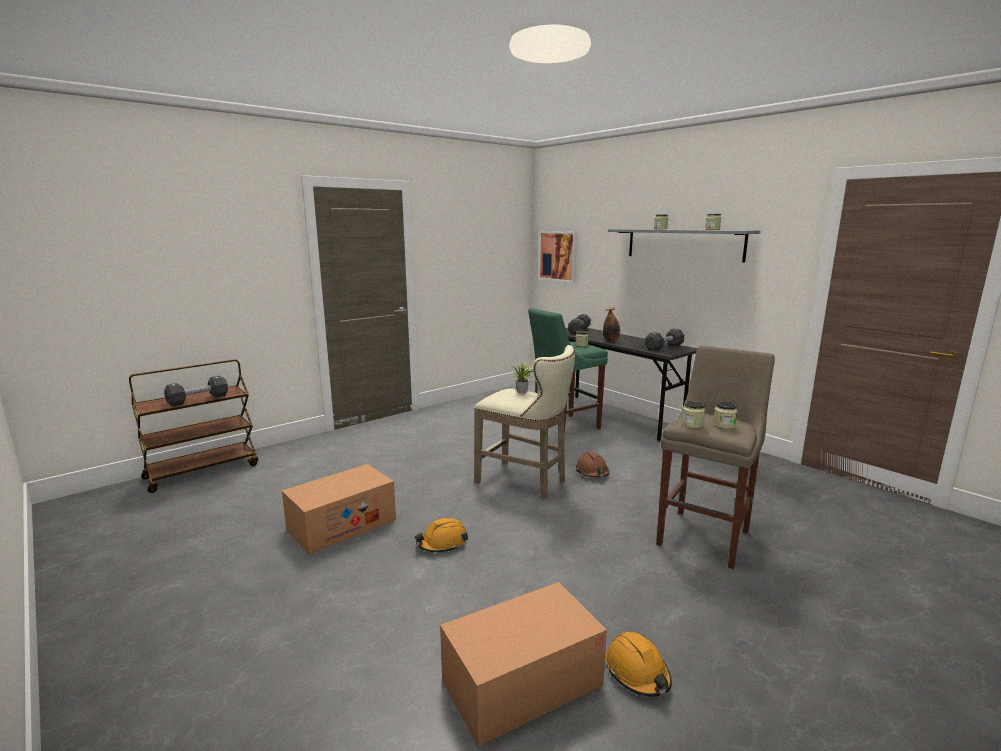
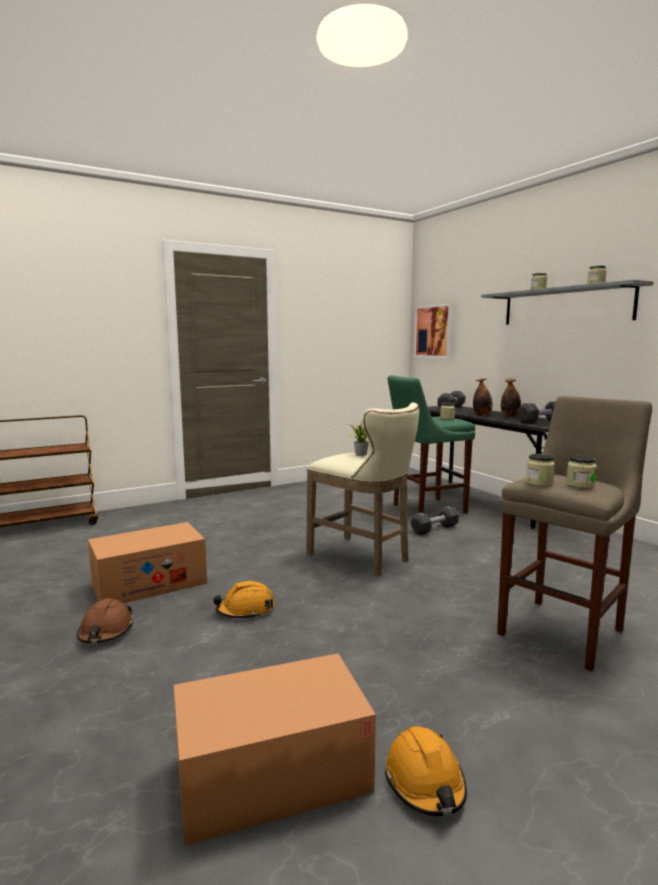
camera: 10 degrees right, 5 degrees down
black dumbbell [164,376,228,406] -> black dumbbell moved to [411,506,459,535]
brown hard hat [576,452,610,477] -> brown hard hat moved to [77,598,133,643]
none -> bottle [501,379,521,417]

